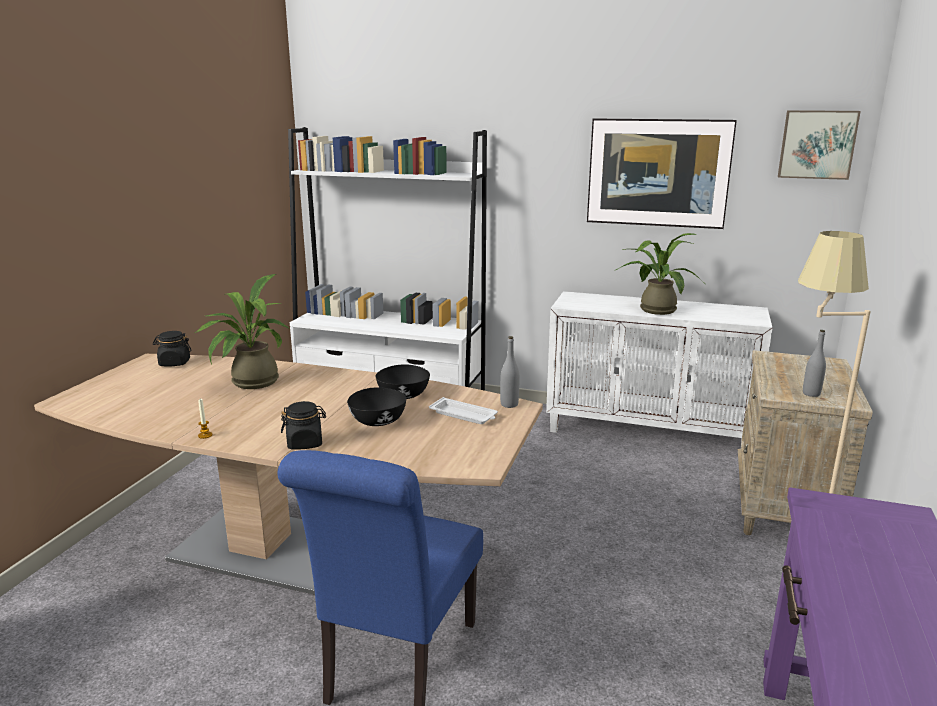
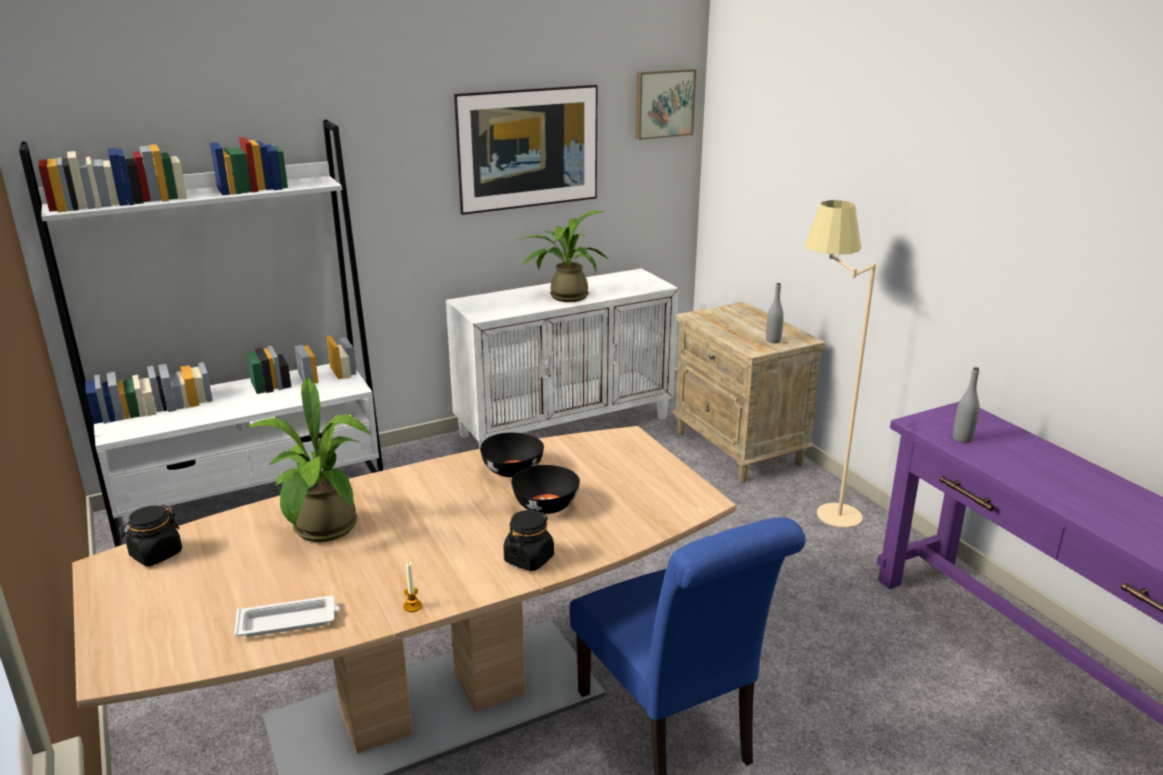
camera: 45 degrees left, 5 degrees up
white tray [429,397,498,424] -> white tray moved to [234,596,339,637]
grey bottle [500,336,520,408] -> grey bottle moved to [953,367,980,443]

